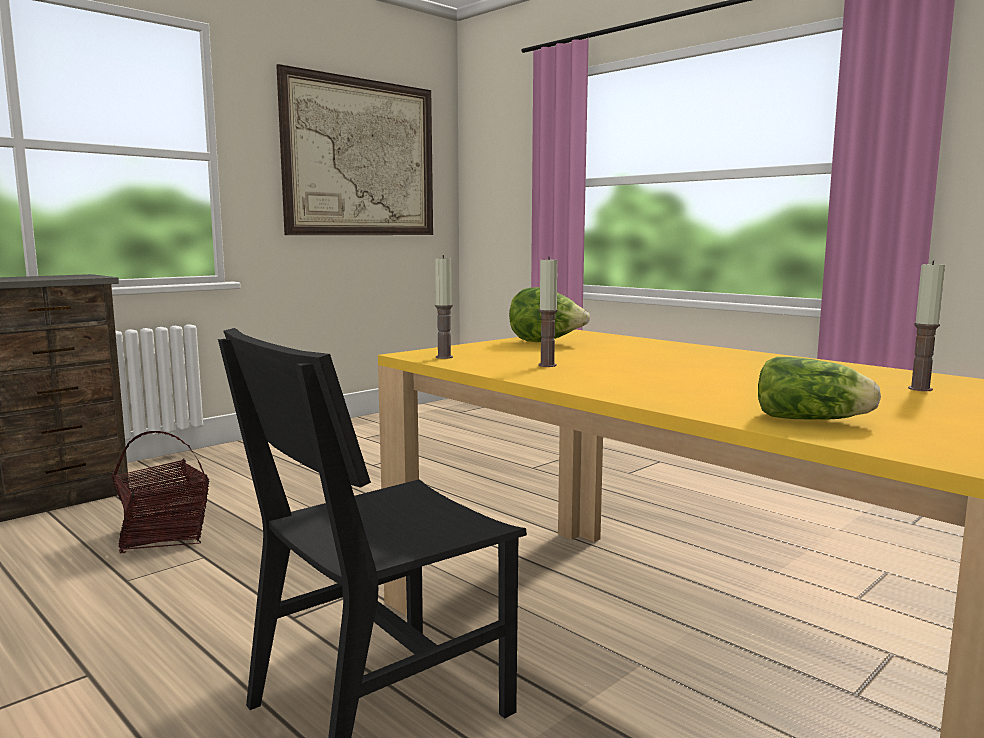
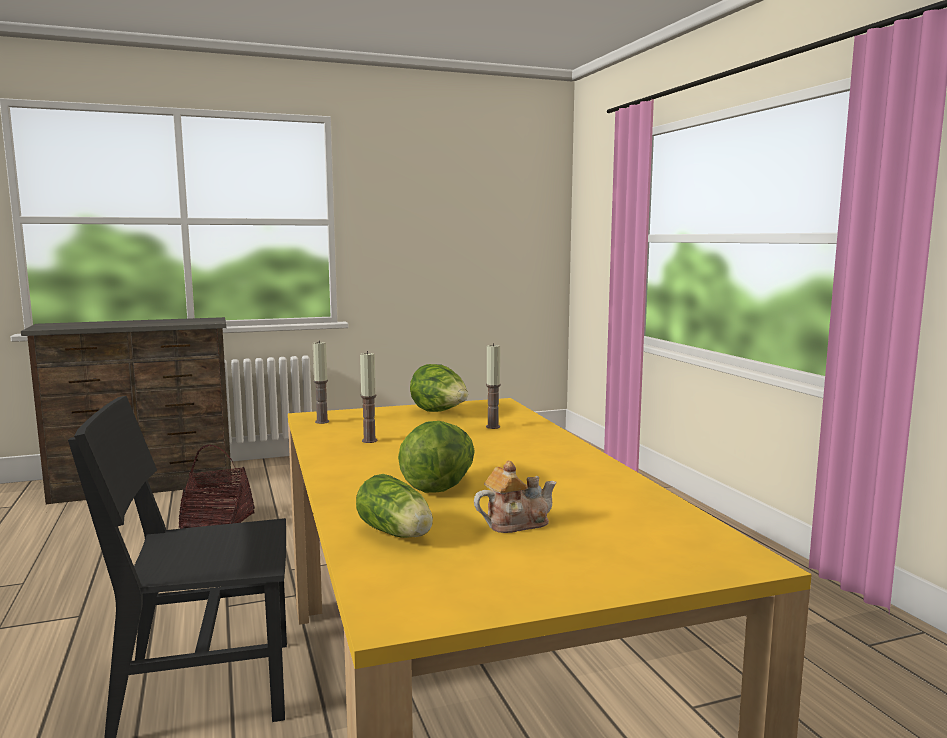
camera: 25 degrees right, 0 degrees up
picture [276,64,433,235] -> none
candle [908,260,945,391] -> candle moved to [486,343,501,429]
none -> lettuce [398,421,475,493]
none -> teapot [474,461,557,533]

